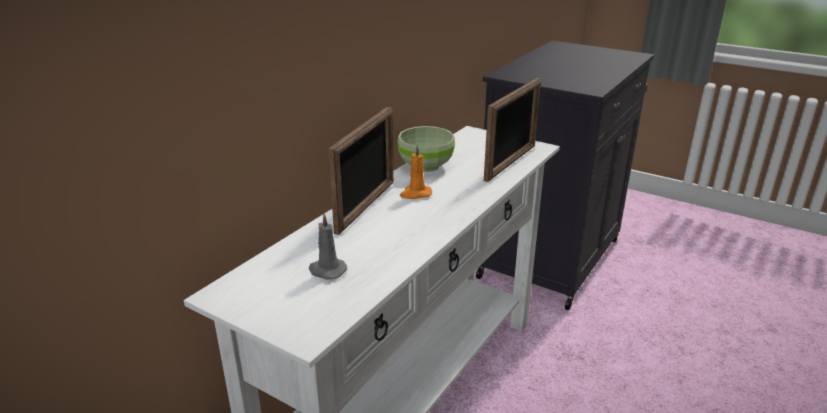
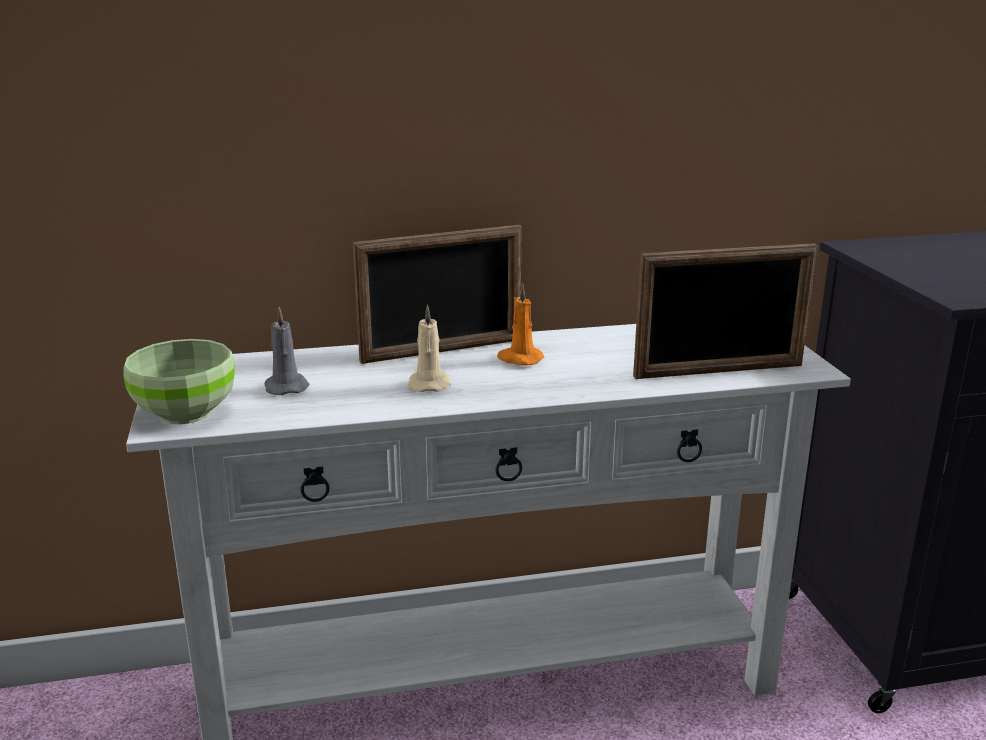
camera: 45 degrees right, 5 degrees down
green bowl [397,126,455,172] -> green bowl moved to [123,339,235,424]
none -> beige candle [408,304,451,392]

